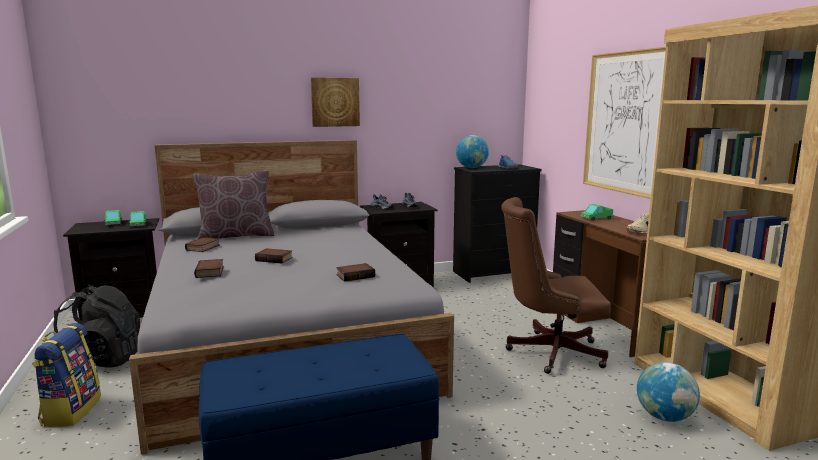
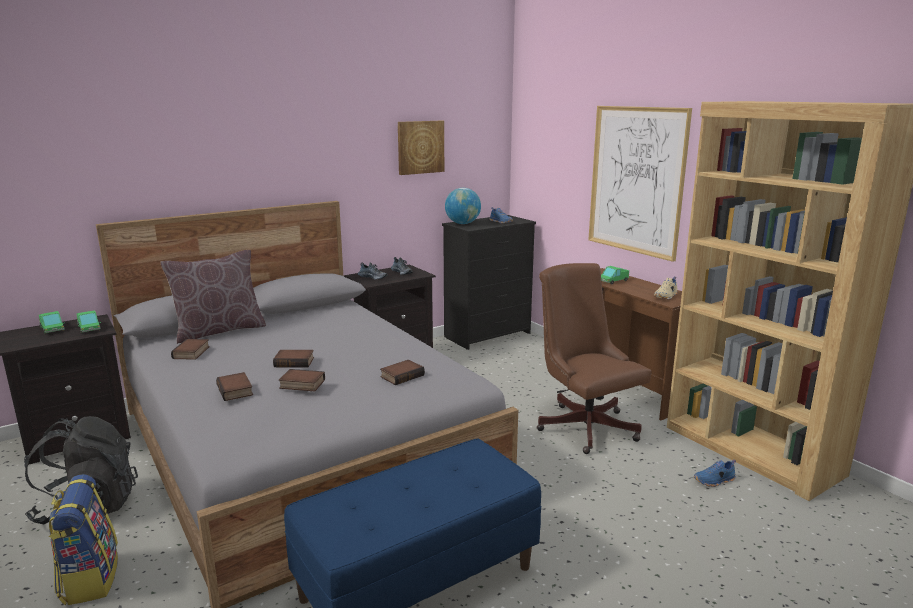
camera: 15 degrees left, 5 degrees up
picture [311,77,360,127] -> picture moved to [398,121,444,175]
brown office chair [501,197,611,374] -> brown office chair turned 75 degrees clockwise [537,263,652,454]
globe [637,362,700,422] -> blue shoe [694,460,736,487]
none -> book [279,369,325,391]

